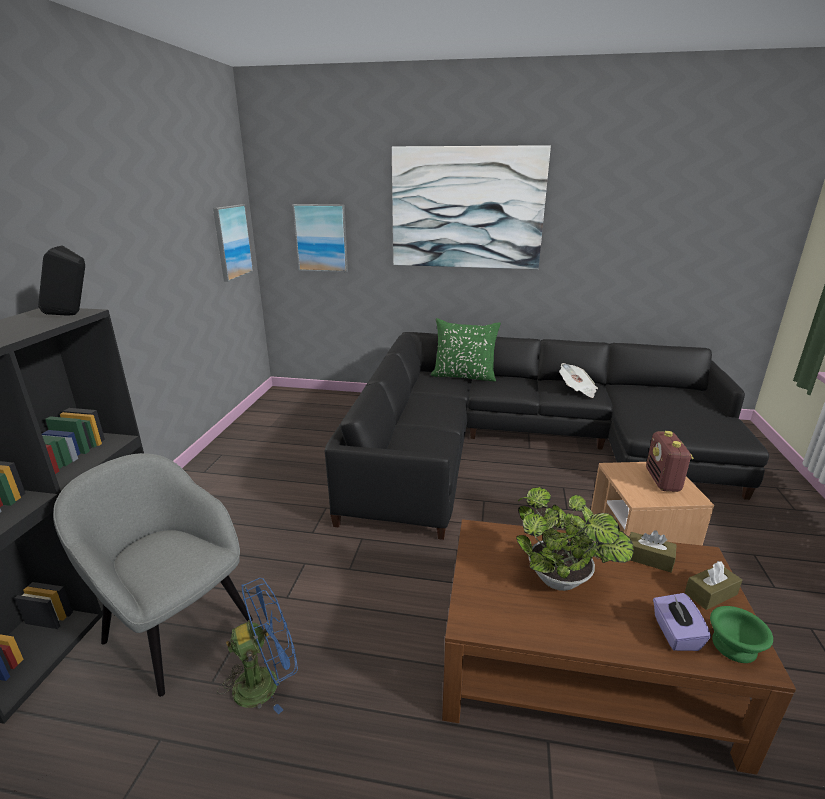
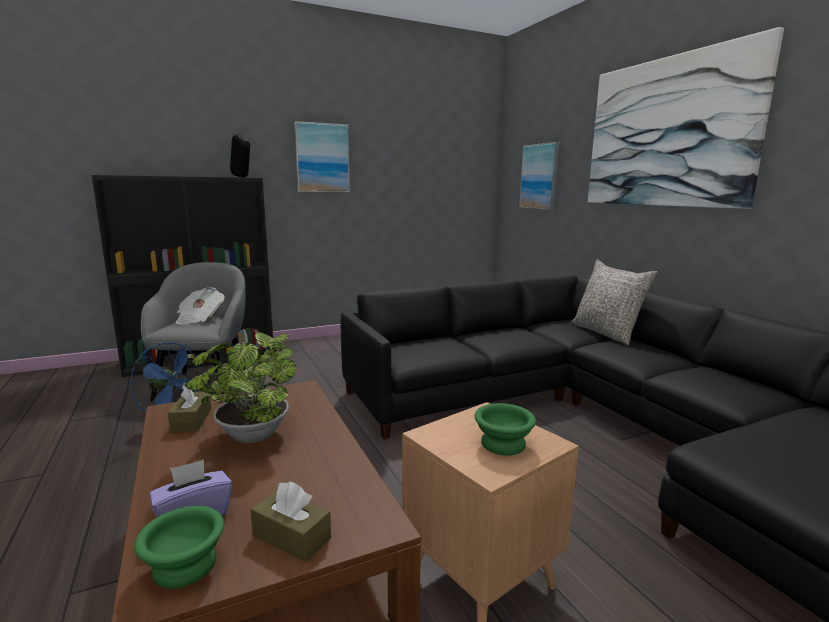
camera: 55 degrees right, 10 degrees down
picture [213,205,253,282] -> picture moved to [294,121,350,192]
green pillow [431,318,501,382] -> grey pillow [572,260,658,345]
newspaper [559,363,598,398] -> newspaper moved to [176,287,225,325]
brown tissue box [629,530,677,573] -> brown tissue box moved to [168,382,211,433]
radio [646,431,694,492] -> green bowl [475,403,536,456]

